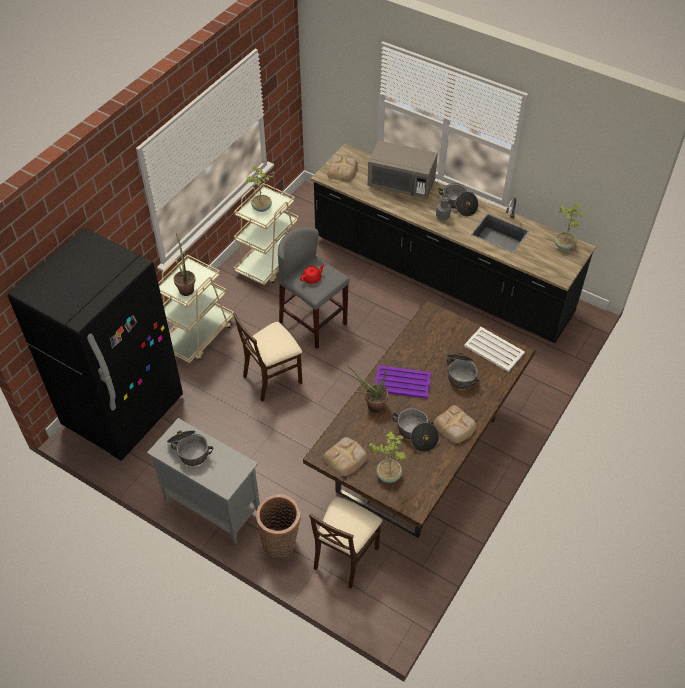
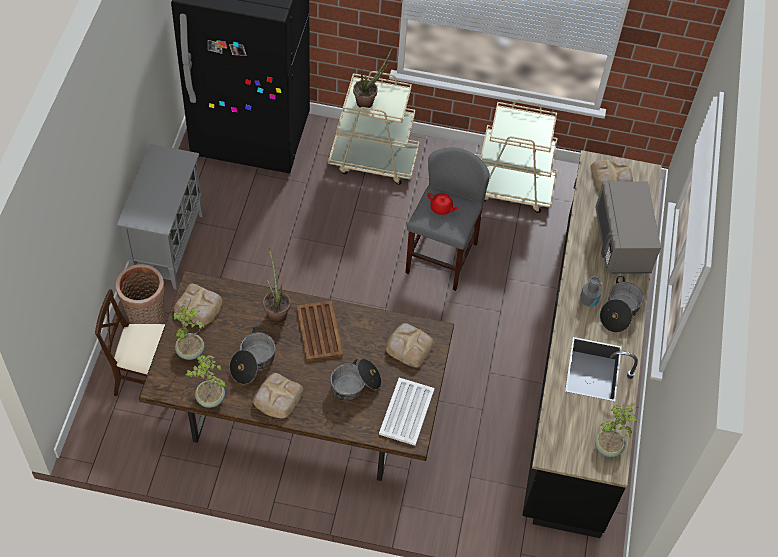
camera: 65 degrees right, 5 degrees up
cooking pot [167,431,213,466] -> none
beige chair [233,313,302,401] -> none
potted plant [246,165,275,212] -> potted plant moved to [186,355,226,408]
purple tray [375,365,431,399] -> brown tray [296,300,343,361]
none -> bread [386,323,434,368]

